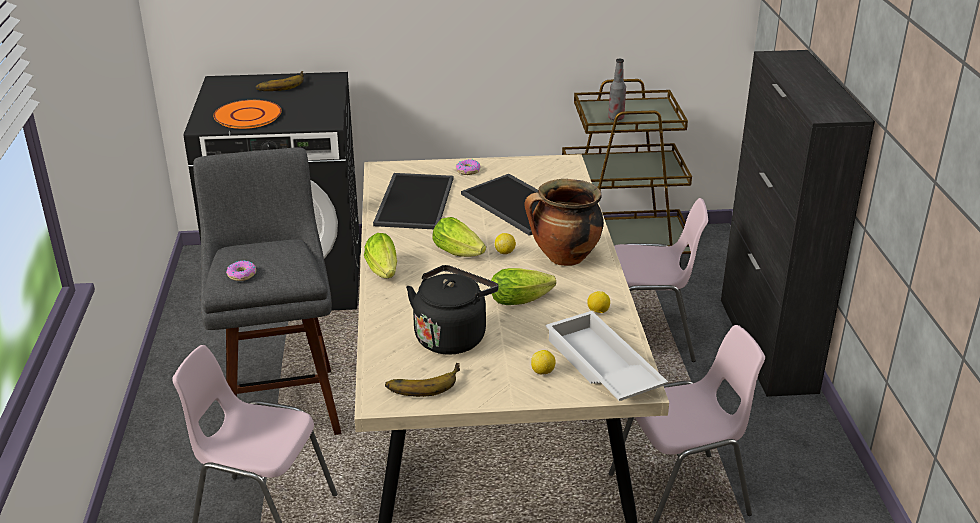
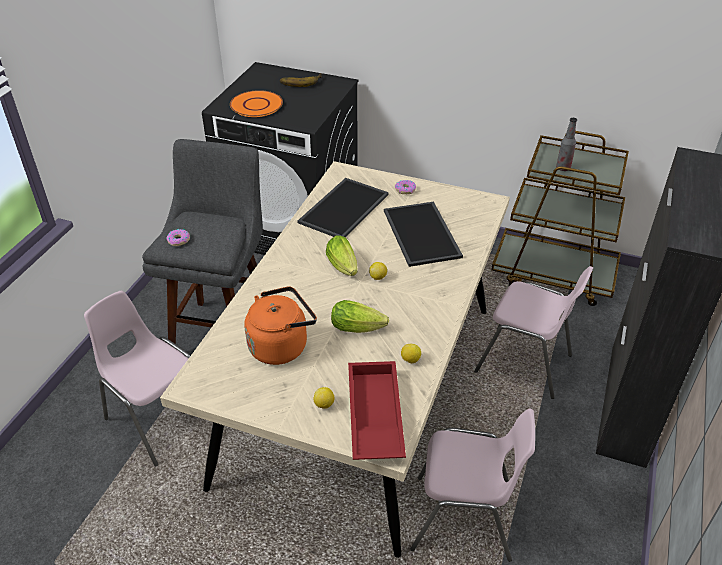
camera: 25 degrees right, 10 degrees up
lettuce [364,233,397,278] -> none
banana [385,363,460,397] -> none
black kettle [406,265,499,355] -> orange kettle [244,286,317,365]
cooking pot [525,179,604,266] -> none
white tray [545,311,668,401] -> red tray [348,361,406,460]

